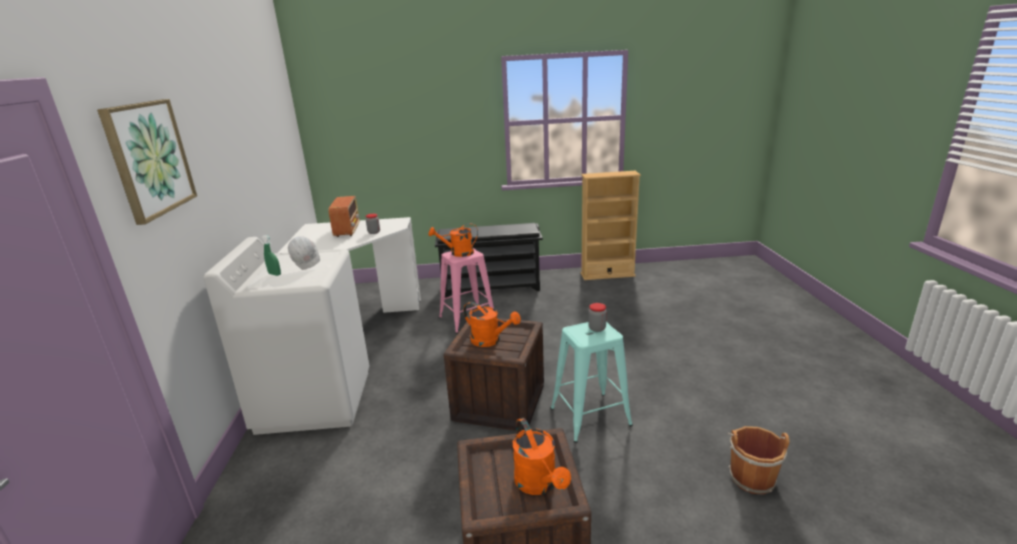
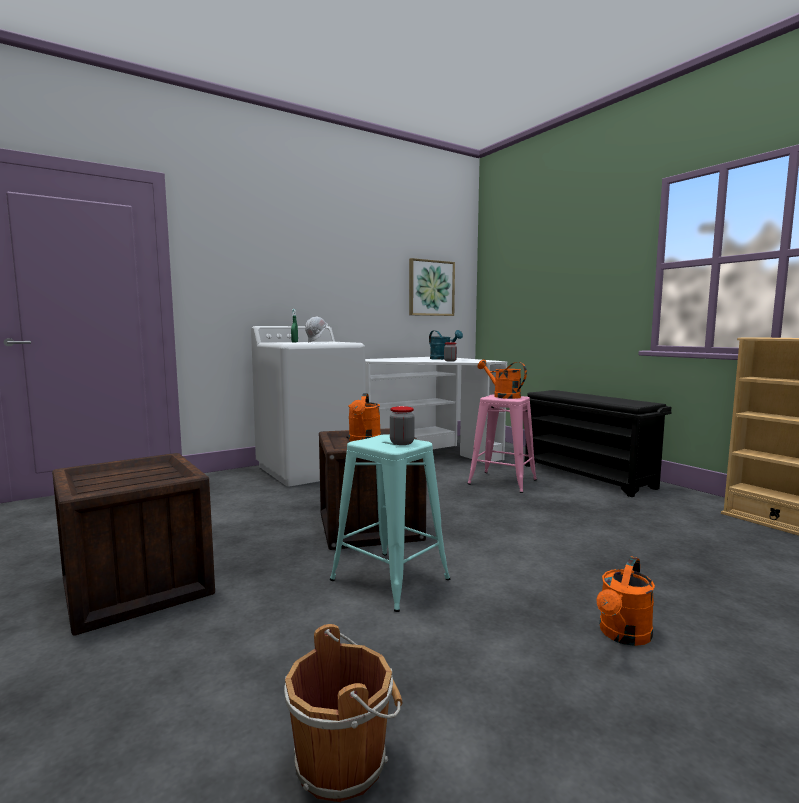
camera: 60 degrees right, 15 degrees down
picture [97,99,197,225] -> picture moved to [409,258,455,316]
radio [328,196,360,237] -> turquoise watering can [429,330,463,360]
orange watering can [513,418,571,495] -> orange watering can moved to [597,556,655,646]

